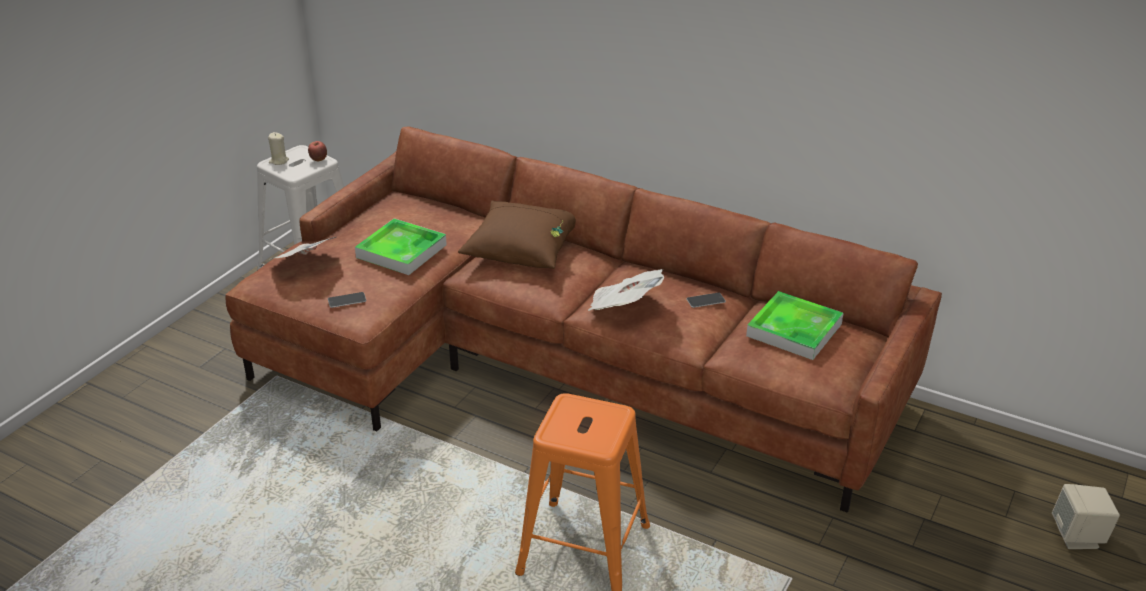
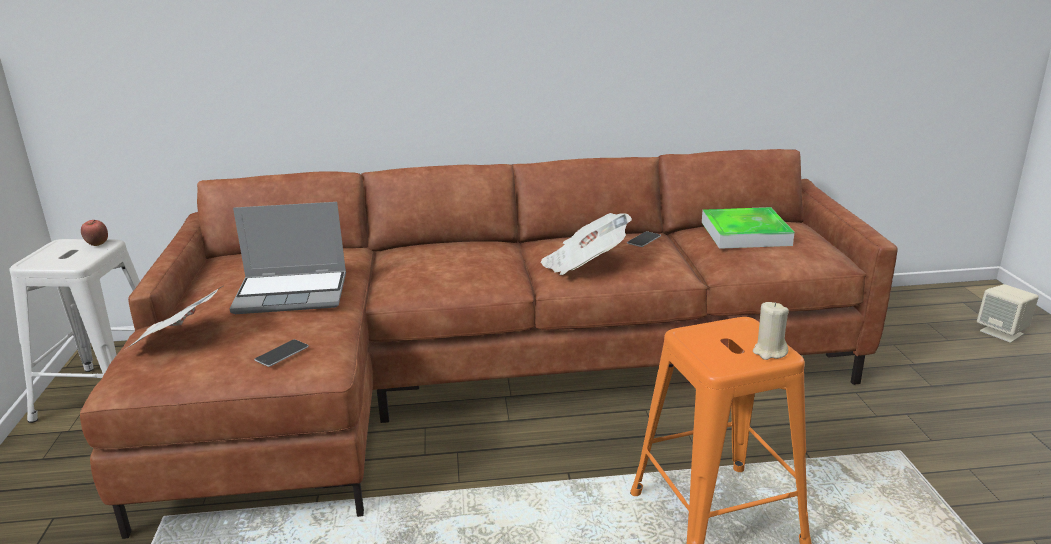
camera: 35 degrees left, 10 degrees down
beige candle [268,132,289,165] -> beige candle moved to [753,302,789,360]
tray [355,218,447,275] -> laptop [230,202,346,314]
brown pillow [458,200,576,269] -> none

